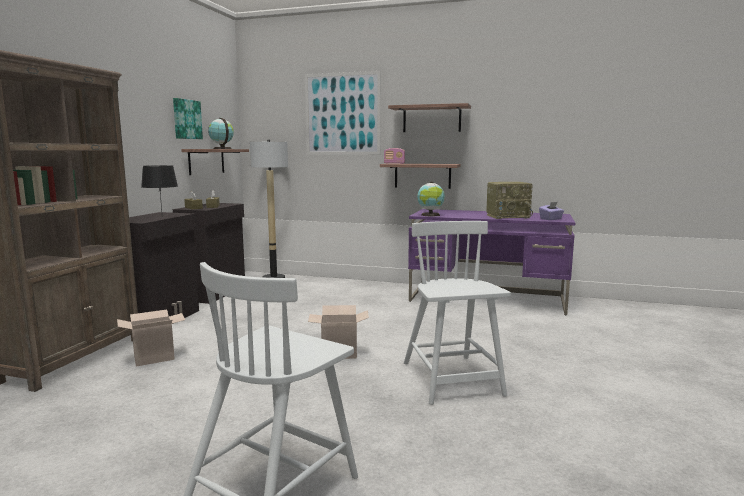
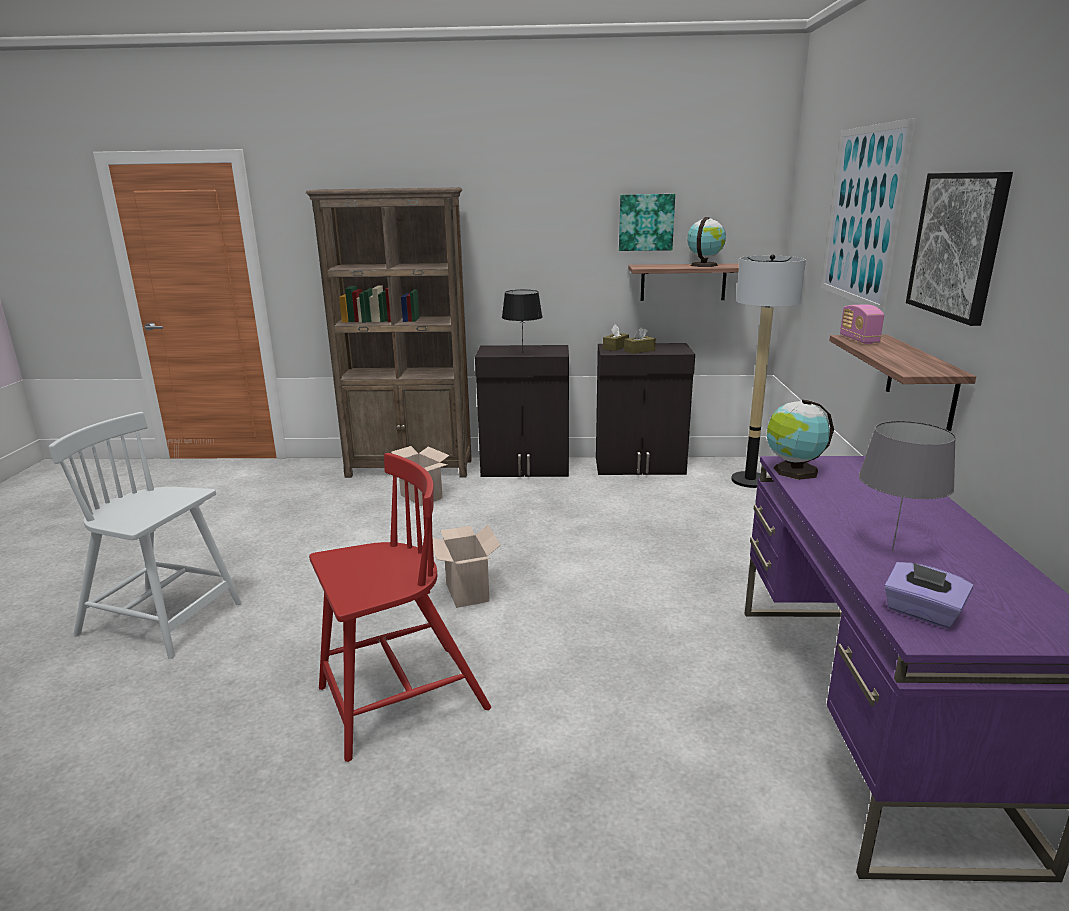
camera: 75 degrees right, 10 degrees up
shelf [388,103,471,132] -> picture [906,172,1013,326]
white chair [404,221,511,405] -> red chair [309,453,491,762]
radio [486,182,533,219] -> grey table lamp [859,421,956,551]

